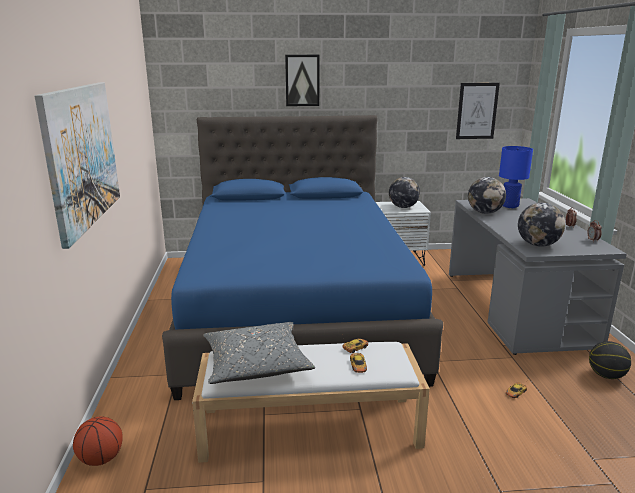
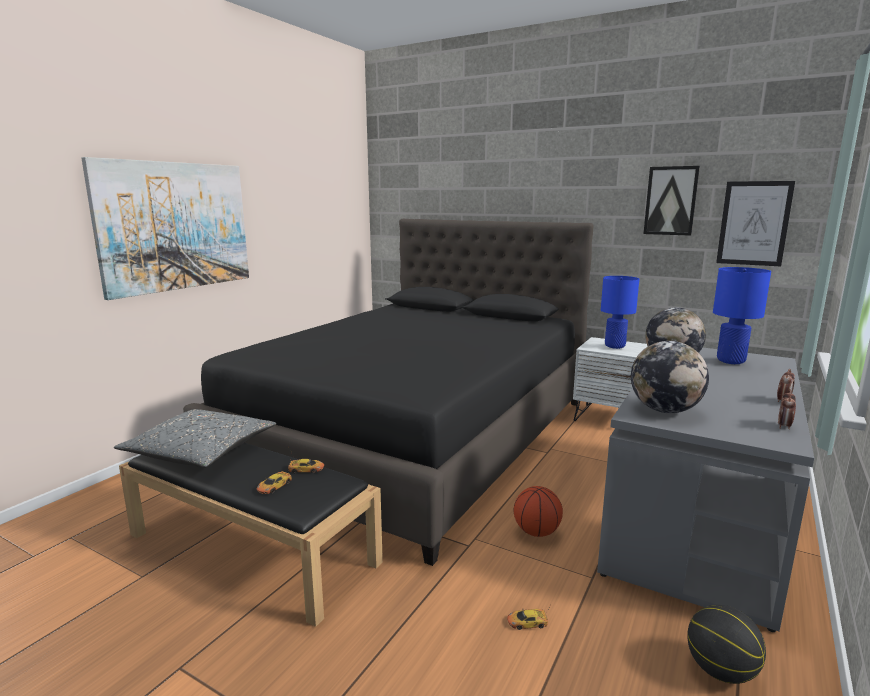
camera: 35 degrees right, 5 degrees down
basketball [73,417,123,466] -> basketball moved to [514,486,563,537]
blue bed [162,115,443,400] -> black bed [183,219,594,566]
white bench [192,342,430,463] -> black bench [119,443,383,627]
picture [285,55,319,106] -> picture moved to [643,166,700,236]
globe [389,177,420,208] -> blue table lamp [601,276,639,349]

